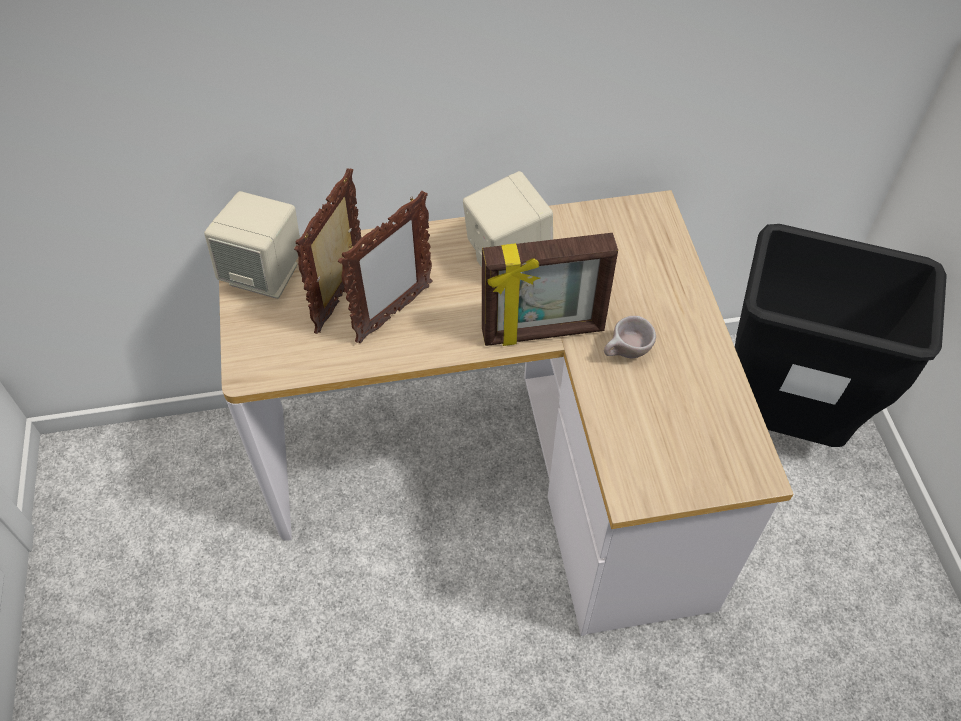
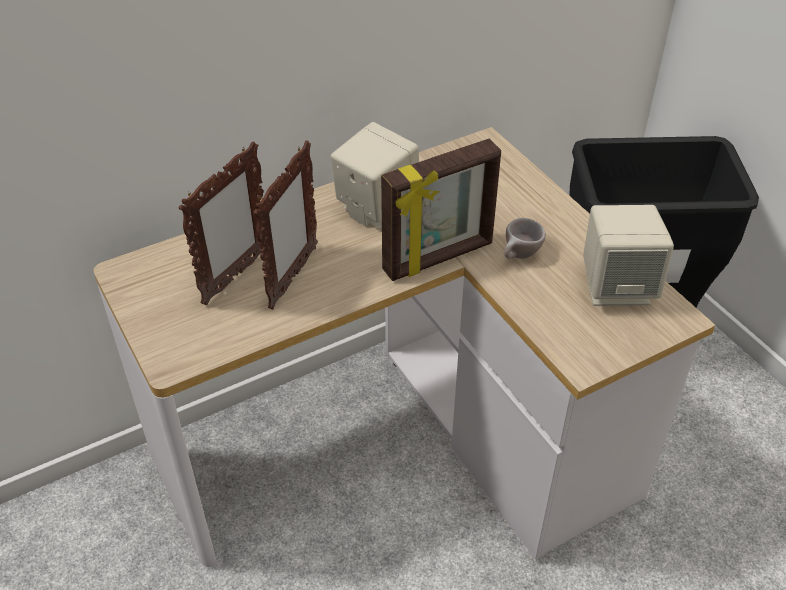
camera: 20 degrees left, 10 degrees down
beige speaker [204,191,300,299] -> beige speaker moved to [583,205,674,306]
picture frame [294,168,362,334] -> picture frame turned 150 degrees counterclockwise [178,141,264,305]

